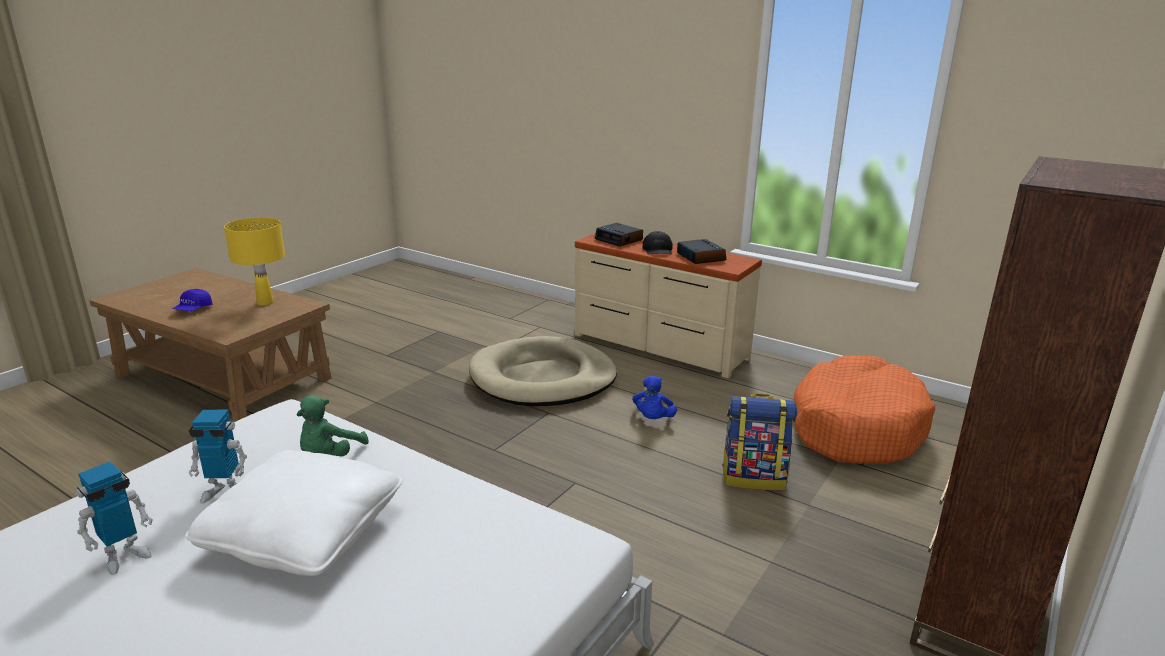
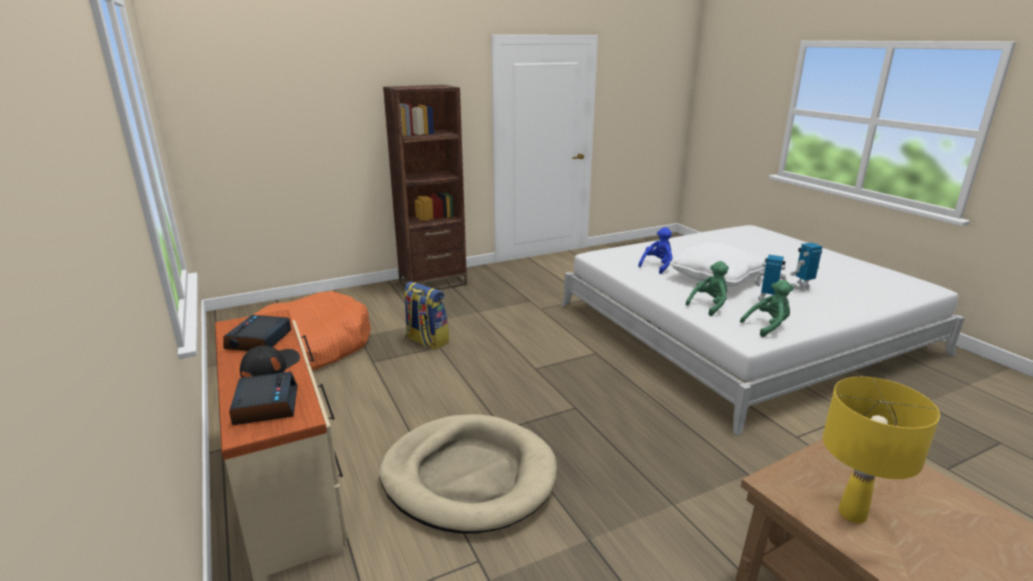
camera: 150 degrees left, 0 degrees up
blue cap [173,289,213,311] -> none
blue plush toy [632,376,677,419] -> blue plush toy moved to [638,227,673,274]
none -> green plush toy [740,280,794,337]

